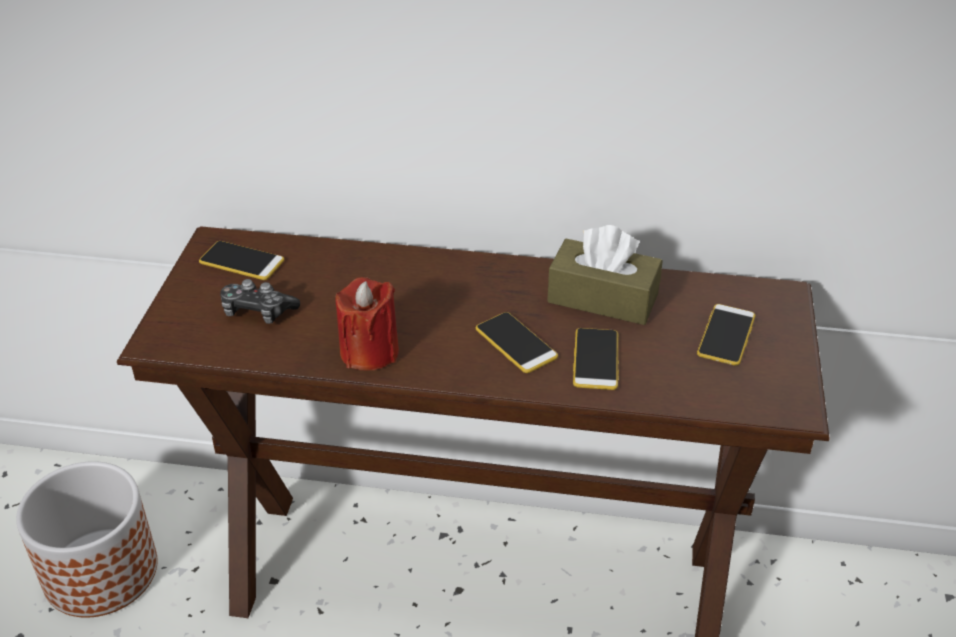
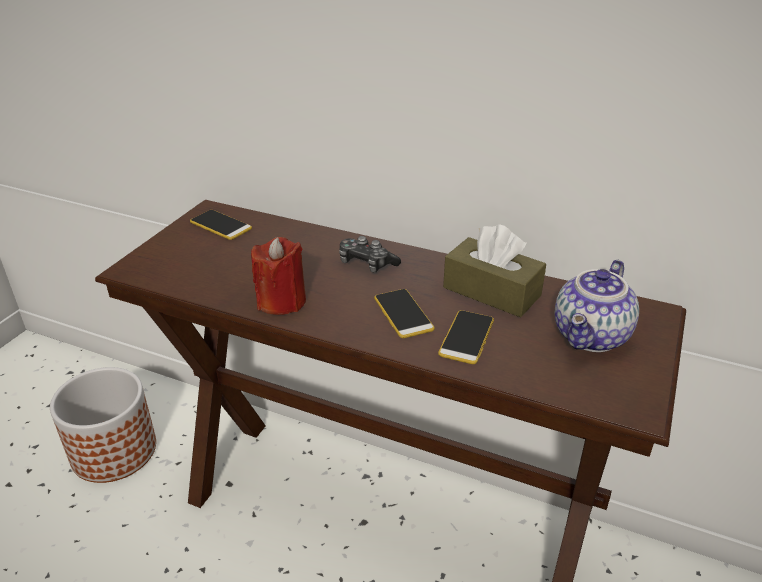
camera: 15 degrees right, 5 degrees down
game controller [220,279,300,324] -> game controller moved to [339,236,401,273]
phone [697,304,755,366] -> teapot [555,259,639,352]

